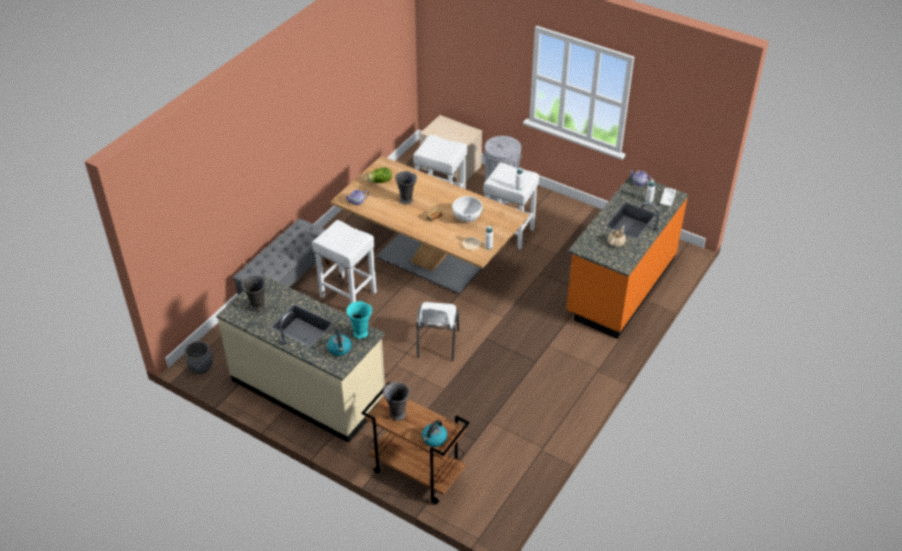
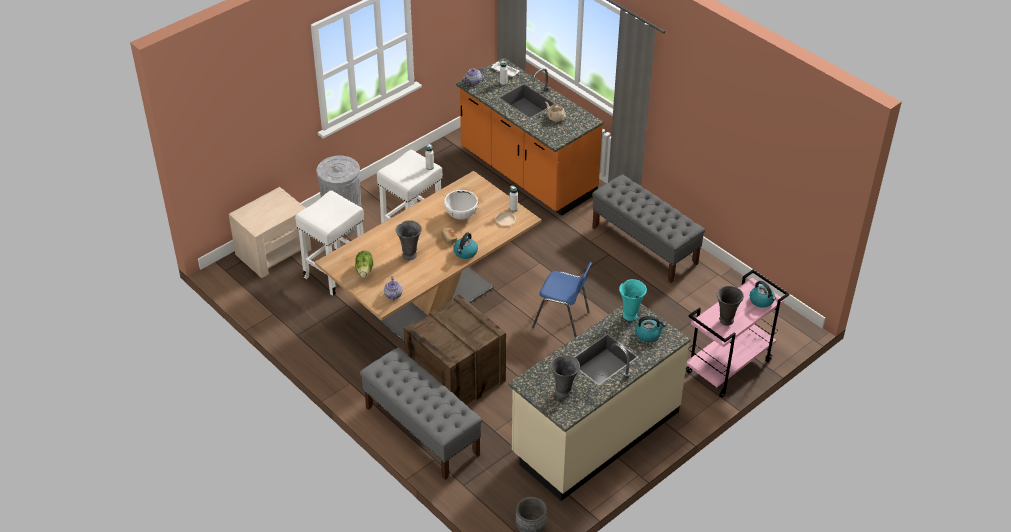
camera: 75 degrees left, 0 degrees up
white stool [312,220,377,304] -> crate [404,294,506,404]
brown cart [361,382,470,505] -> pink cart [686,270,789,398]
white chair [417,302,459,361] -> blue chair [532,262,592,337]
none -> kettle [453,232,478,259]
none -> grey bench [592,174,705,283]

